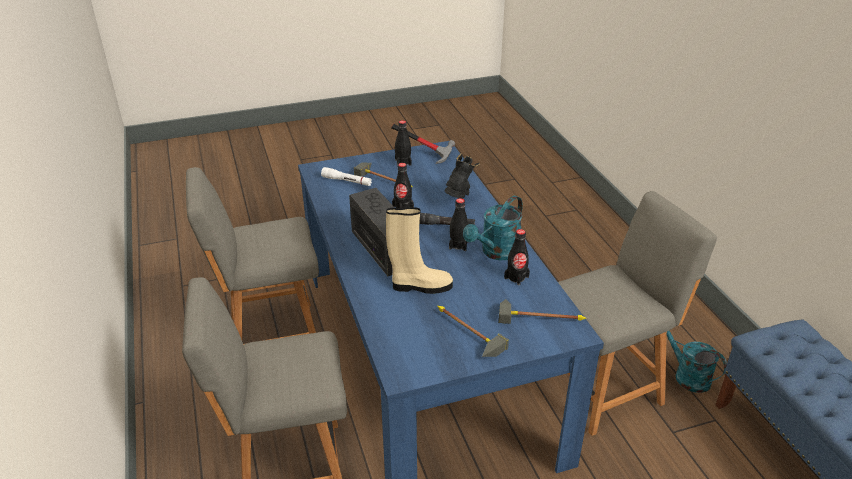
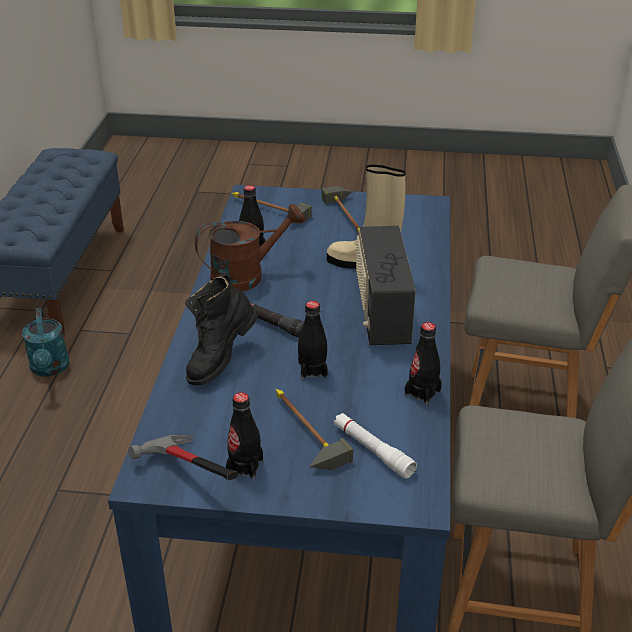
camera: 155 degrees left, 0 degrees up
black bottle [449,198,468,251] -> black bottle moved to [405,322,442,405]
turquoise watering can [463,196,523,260] -> brown watering can [195,204,305,291]
grey chair [558,191,717,436] -> none

